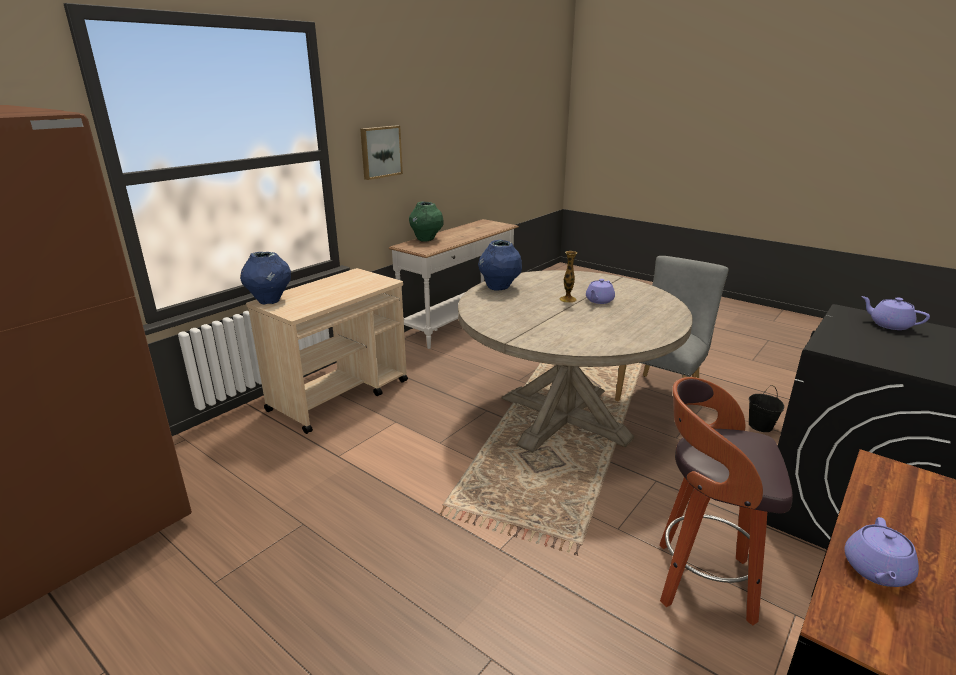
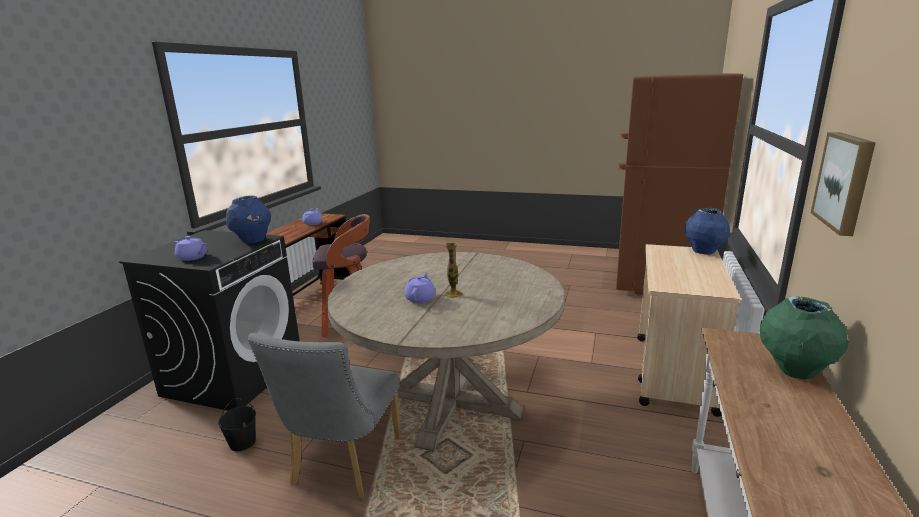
camera: 160 degrees right, 5 degrees down
blue vase [478,240,522,291] -> blue vase moved to [226,195,271,244]

